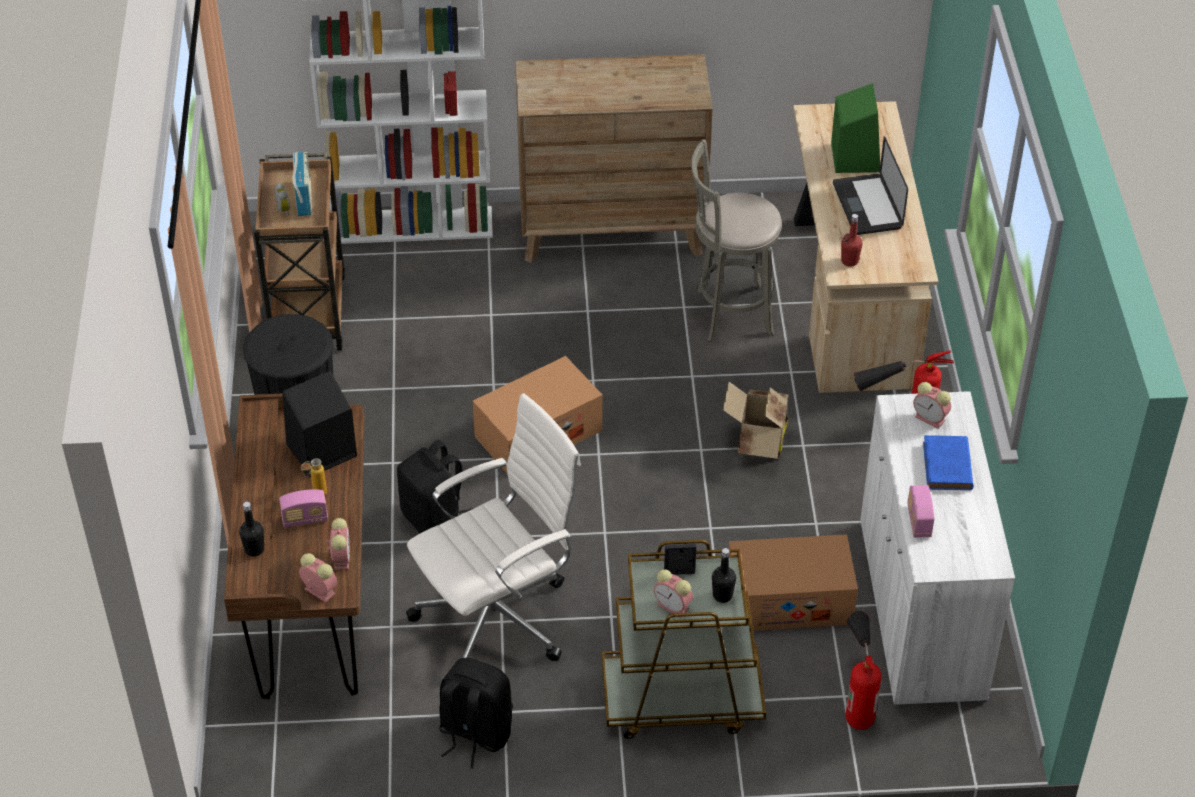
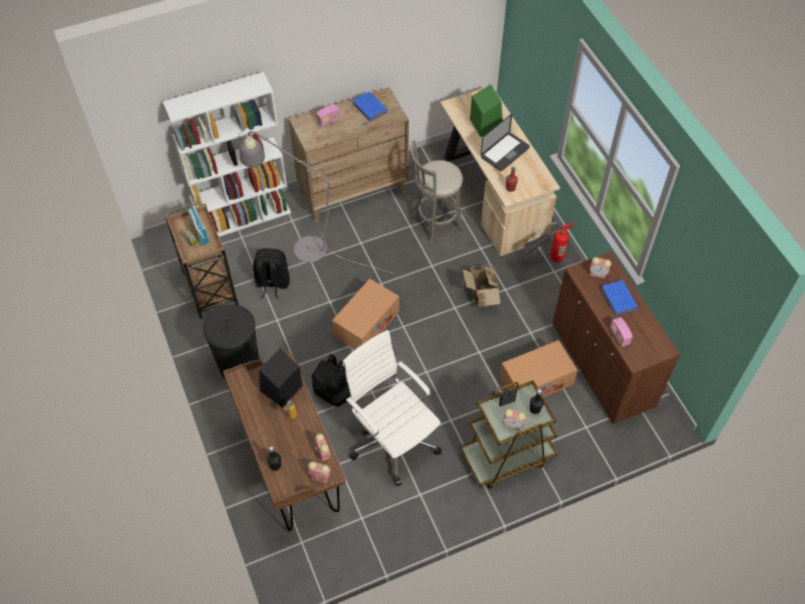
camera: 20 degrees left, 10 degrees up
radio [279,489,328,528] -> radio moved to [317,105,340,127]
white office chair [406,393,581,661] -> white office chair turned 75 degrees counterclockwise [342,330,441,486]
black backpack [439,658,513,768] -> black backpack moved to [253,248,290,299]
laptop [833,136,908,235] -> laptop turned 105 degrees counterclockwise [480,114,530,171]
fire extinguisher [846,611,882,730] -> none
white cabinet [860,391,1015,706] -> brown cabinet [552,251,680,424]
none -> grey floor lamp [240,131,392,273]
none -> blue book [352,92,388,122]

